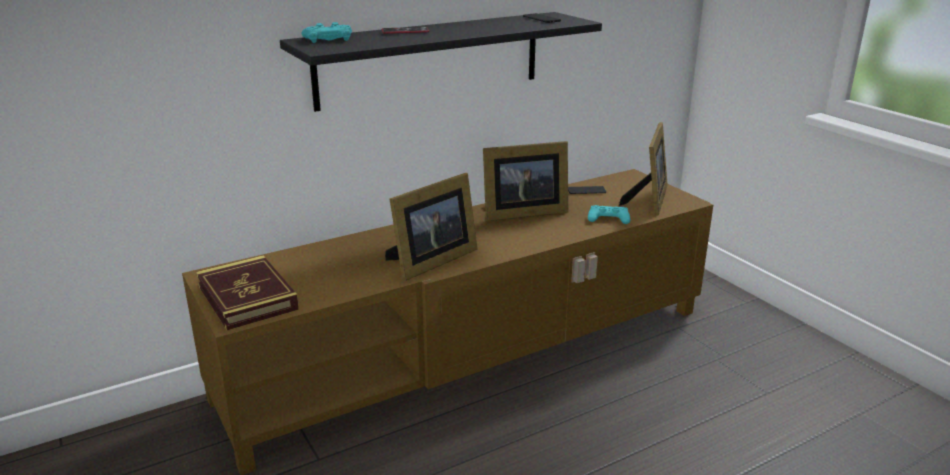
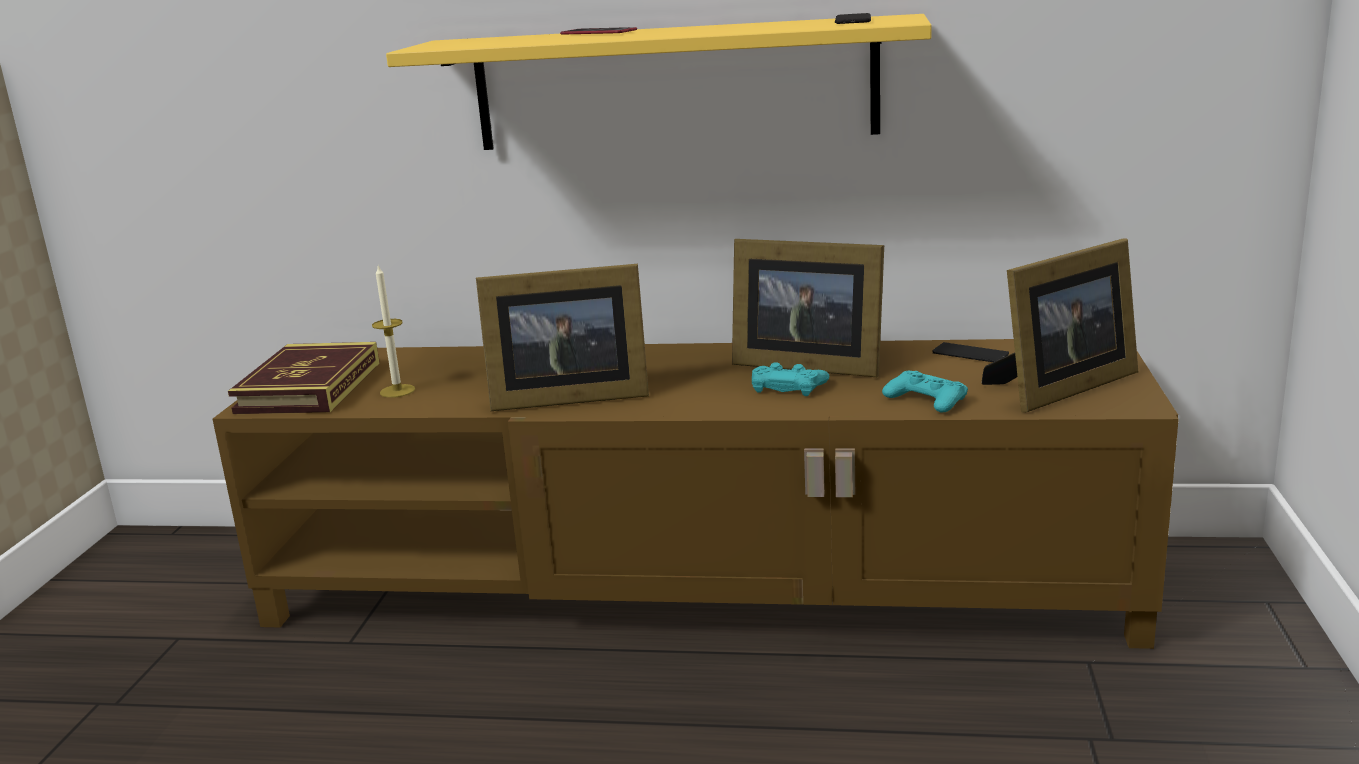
camera: 40 degrees right, 5 degrees down
black shelf [280,12,602,112] -> yellow shelf [386,14,932,150]
turquoise game controller [301,22,352,43] -> turquoise game controller moved to [752,362,829,396]
none -> candle [372,265,415,398]

